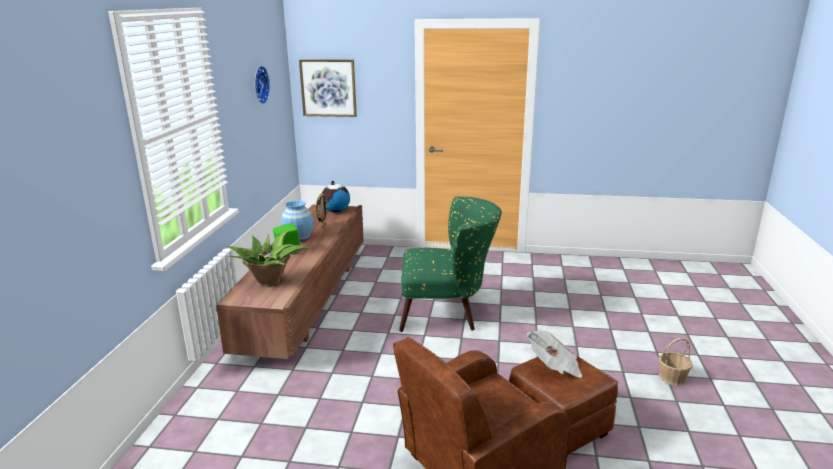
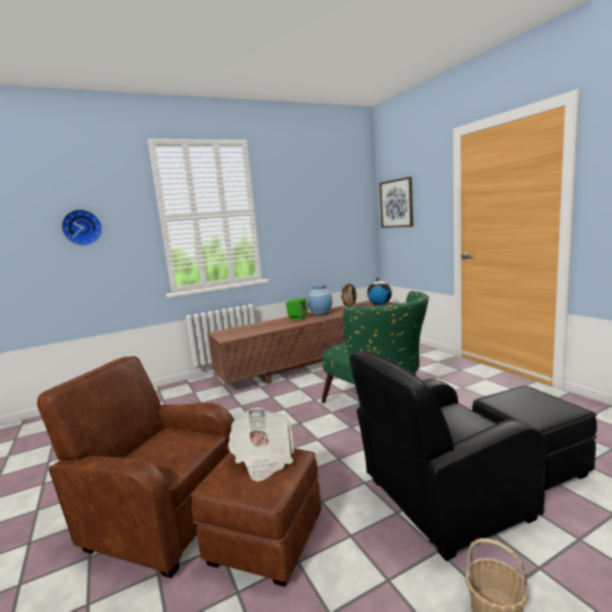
camera: 55 degrees right, 10 degrees down
potted plant [225,229,310,287] -> none
wall clock [254,66,270,104] -> wall clock moved to [61,209,102,246]
none -> black armchair [350,350,597,561]

